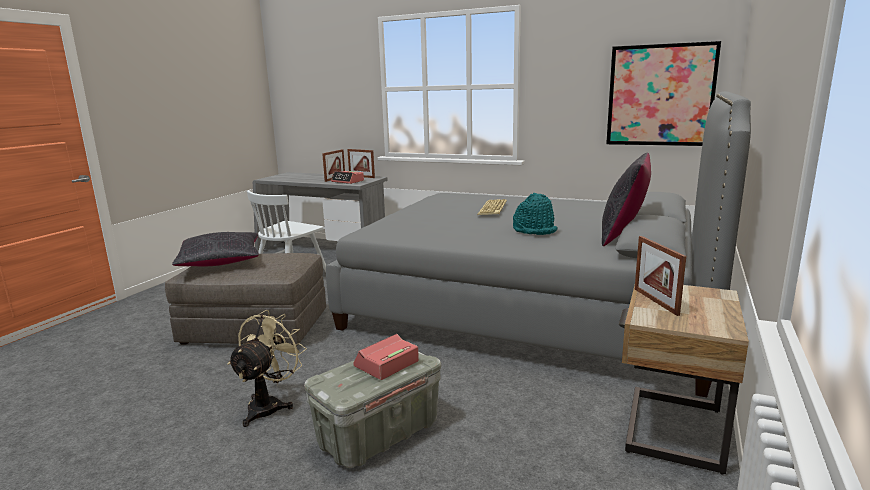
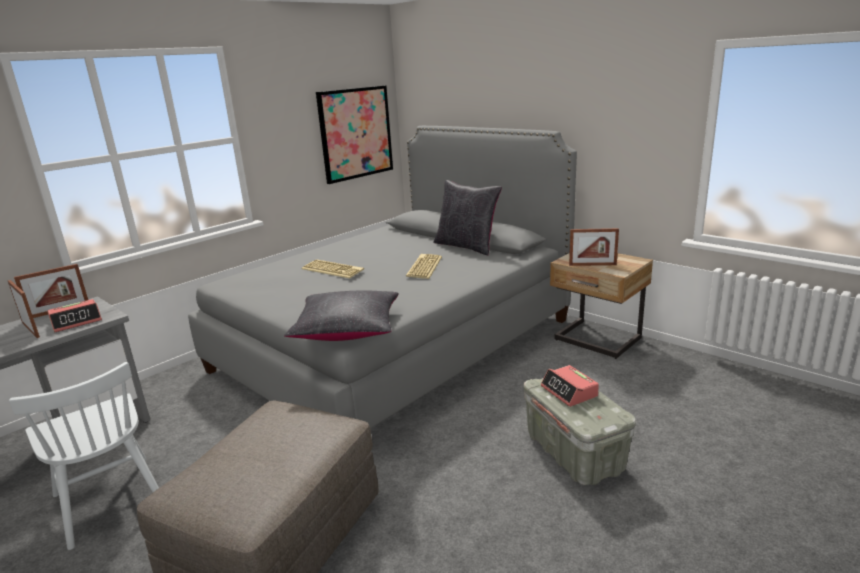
camera: 70 degrees left, 5 degrees up
black pillow [172,232,259,266] -> black pillow moved to [284,290,399,341]
beige fan [227,310,307,427] -> none
turquoise hat [513,193,558,235] -> keyboard [406,254,442,279]

